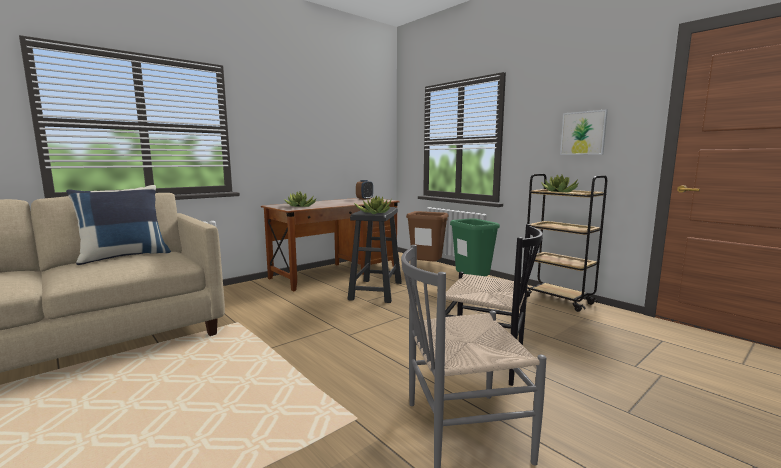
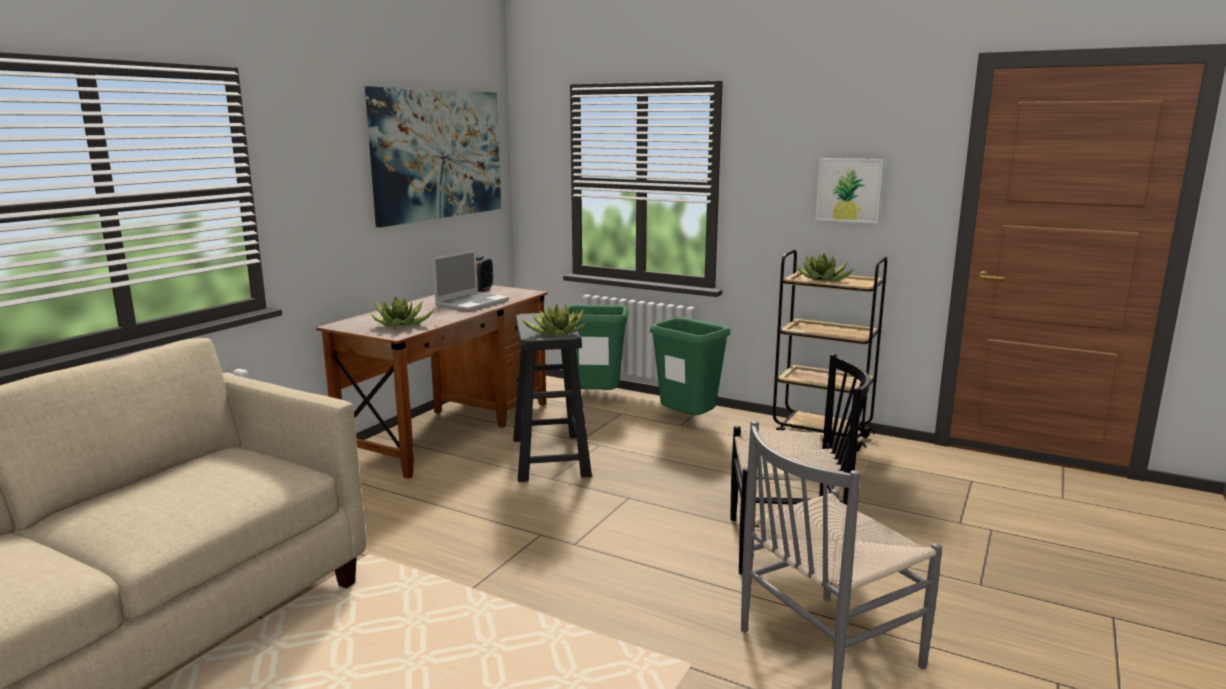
camera: 20 degrees left, 5 degrees up
blue pillow [66,185,171,265] -> none
brown trash can [406,211,449,261] -> green trash can [567,304,629,390]
none -> picture [365,86,501,227]
none -> laptop [433,250,509,311]

